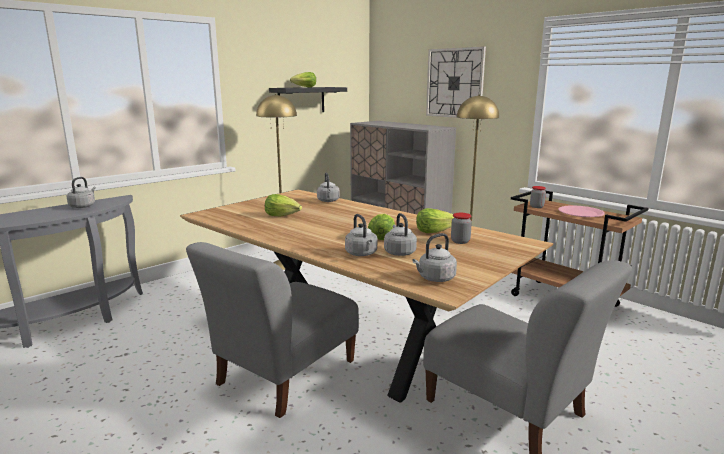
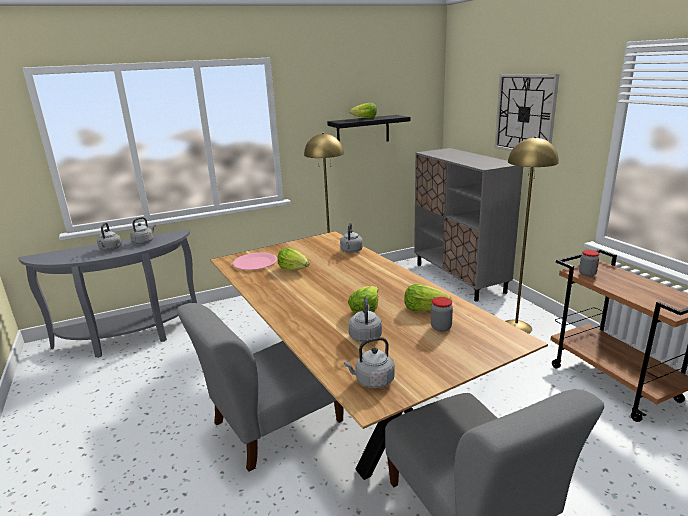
camera: 20 degrees right, 5 degrees up
grey kettle [345,214,377,256] -> grey kettle moved to [97,223,122,251]
pink plate [558,205,605,217] -> pink plate moved to [233,253,277,270]

